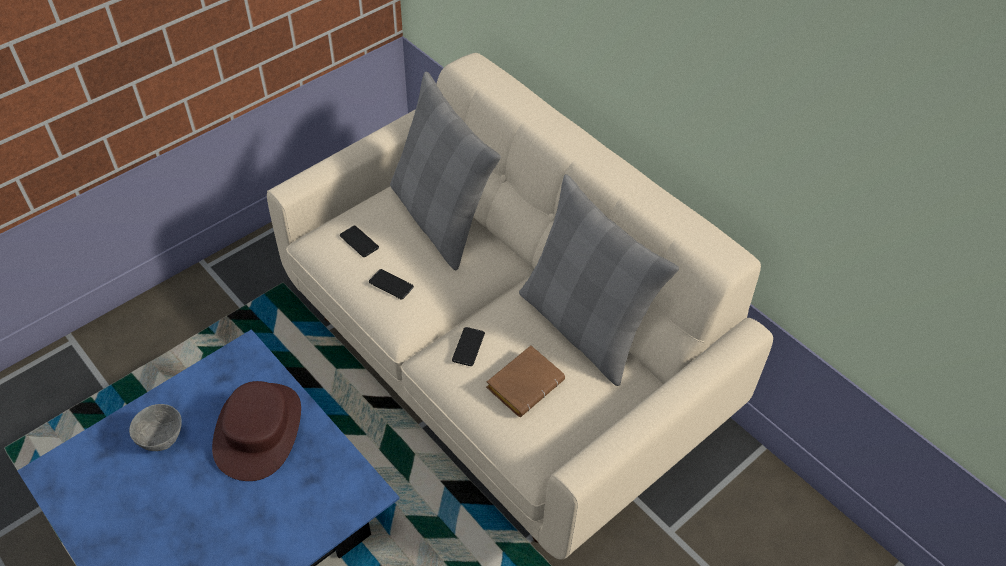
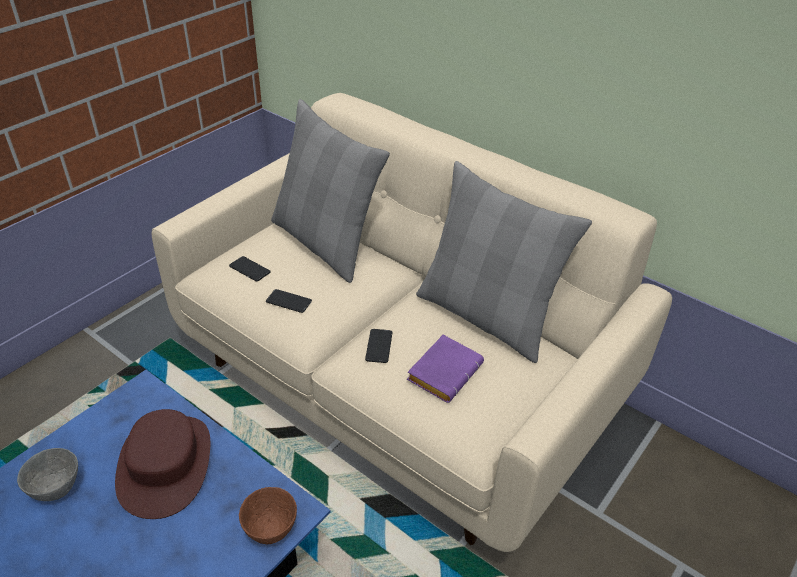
camera: 10 degrees left, 10 degrees down
brown book [486,346,565,417] -> purple book [407,335,484,403]
none -> brown bowl [239,487,297,544]

